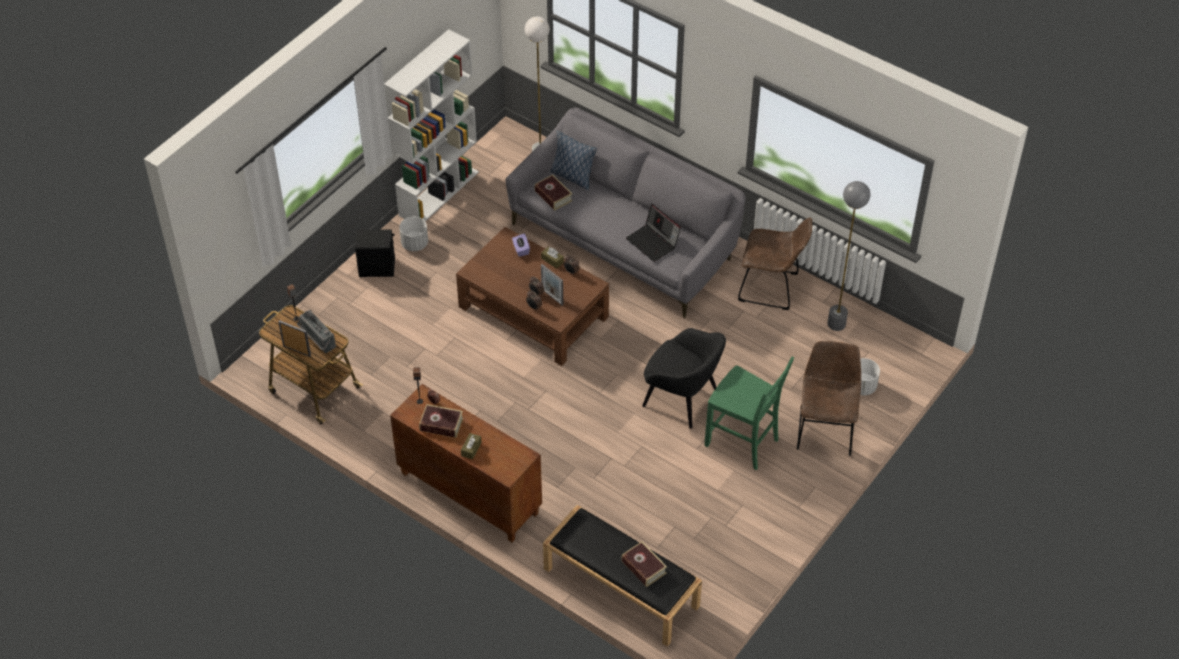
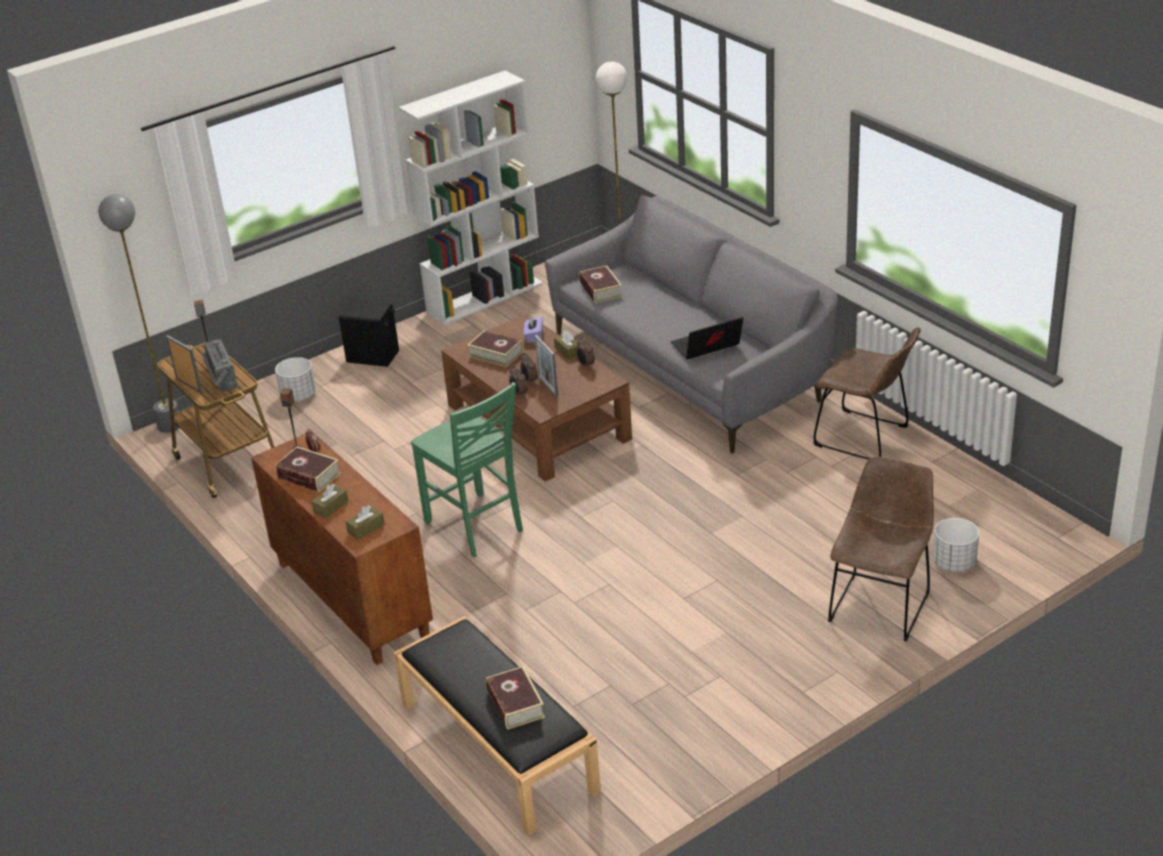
camera: 20 degrees right, 15 degrees down
white planter [399,217,428,251] -> white planter moved to [275,357,316,401]
pillow [550,131,597,190] -> none
laptop [626,204,681,262] -> laptop turned 90 degrees clockwise [671,317,743,360]
black armchair [642,328,726,429] -> none
green chair [704,357,794,470] -> green chair moved to [411,382,523,558]
grey floor lamp [827,181,871,331] -> grey floor lamp moved to [98,194,179,433]
none -> brown tissue box [345,505,385,540]
none -> book [467,330,523,367]

